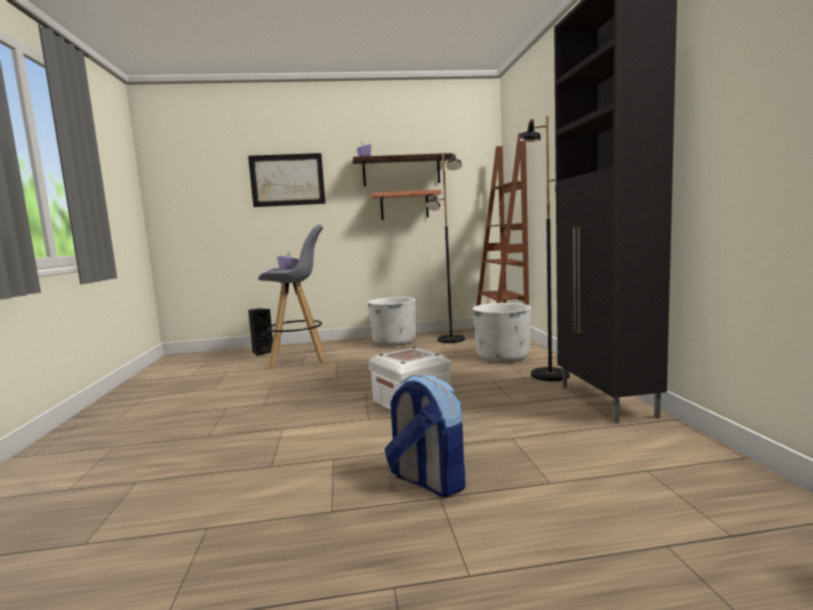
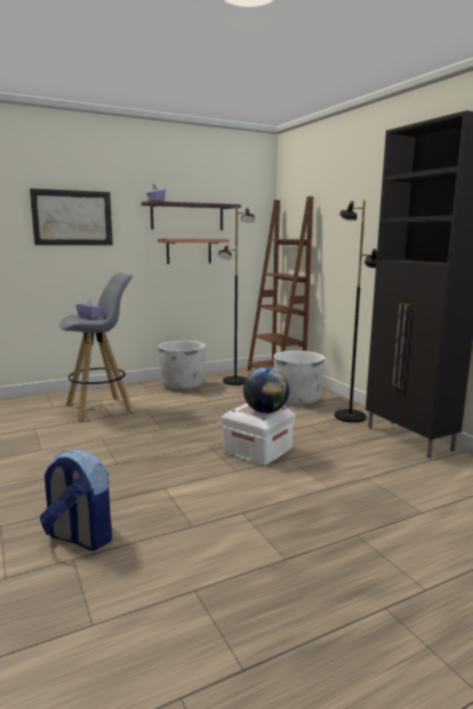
camera: 20 degrees left, 5 degrees up
black speaker [248,308,273,356] -> none
backpack [385,375,466,497] -> backpack moved to [40,450,112,551]
none -> globe [243,367,289,413]

